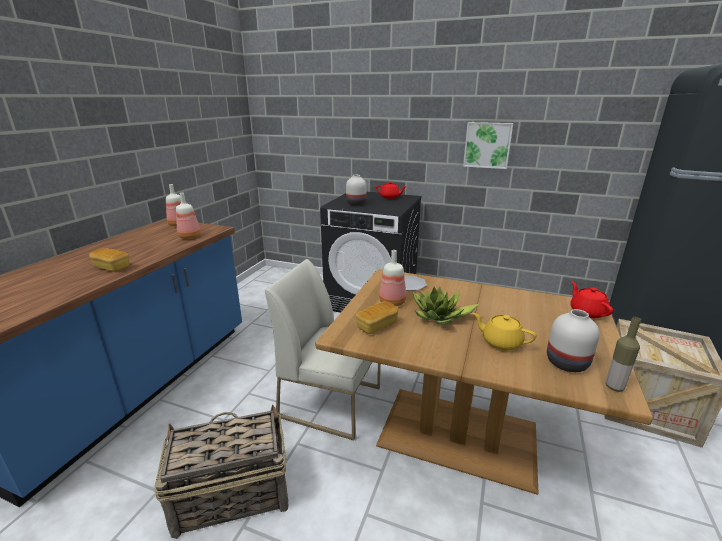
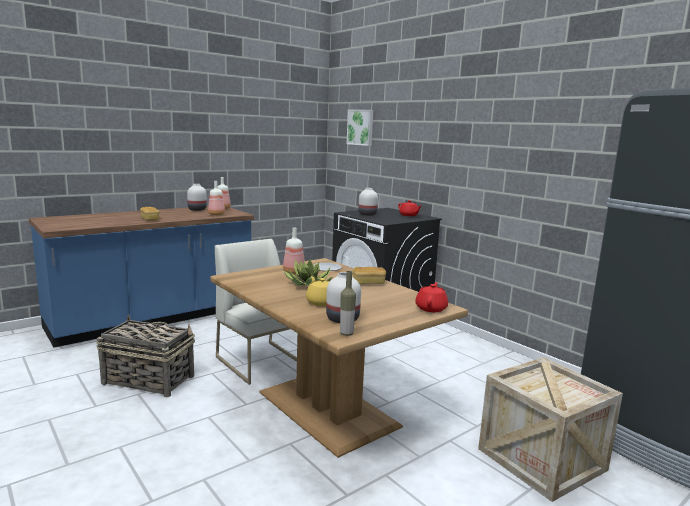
camera: 30 degrees right, 10 degrees down
bread [356,301,398,334] -> bread moved to [353,267,386,284]
picture [463,122,513,169] -> picture moved to [347,110,373,146]
none -> white vase [187,184,207,211]

